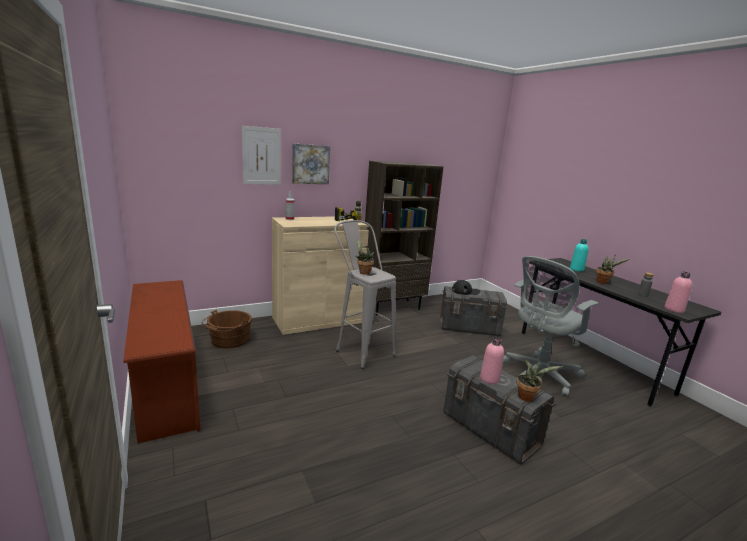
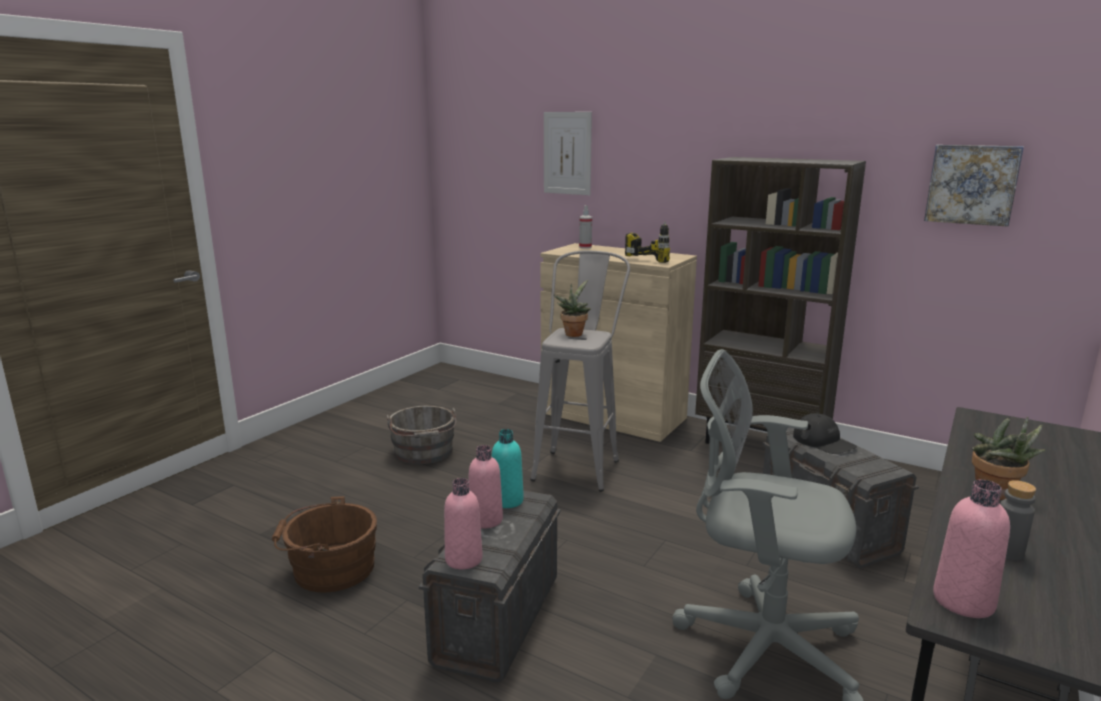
camera: 60 degrees right, 0 degrees up
brown shoe rack [123,280,201,443] -> none
brown bucket [202,310,252,349] -> brown bucket moved to [272,496,377,592]
picture [292,143,330,184] -> picture moved to [924,145,1024,227]
potted plant [516,358,563,402] -> pink bottle [444,478,483,569]
turquoise bottle [570,239,588,272] -> turquoise bottle moved to [491,429,524,508]
none -> grey bucket [386,406,457,464]

